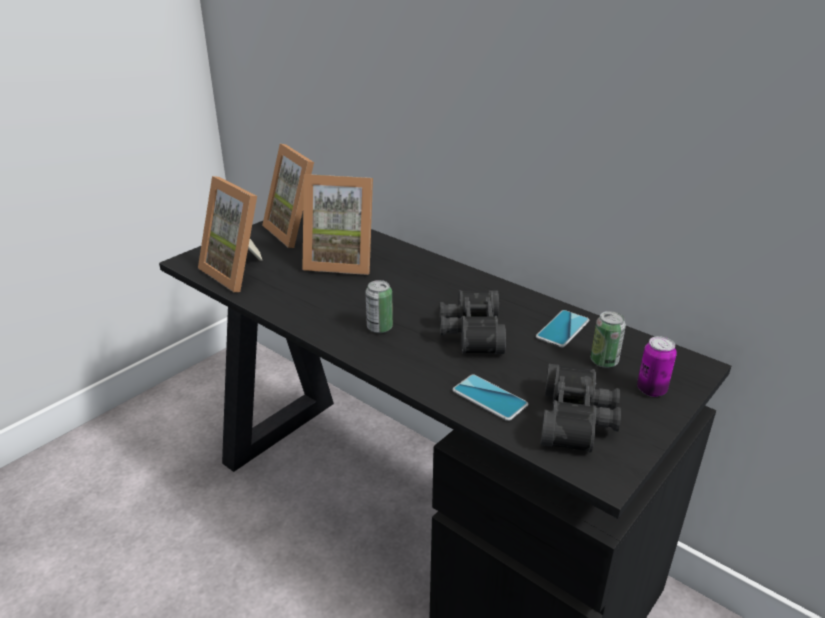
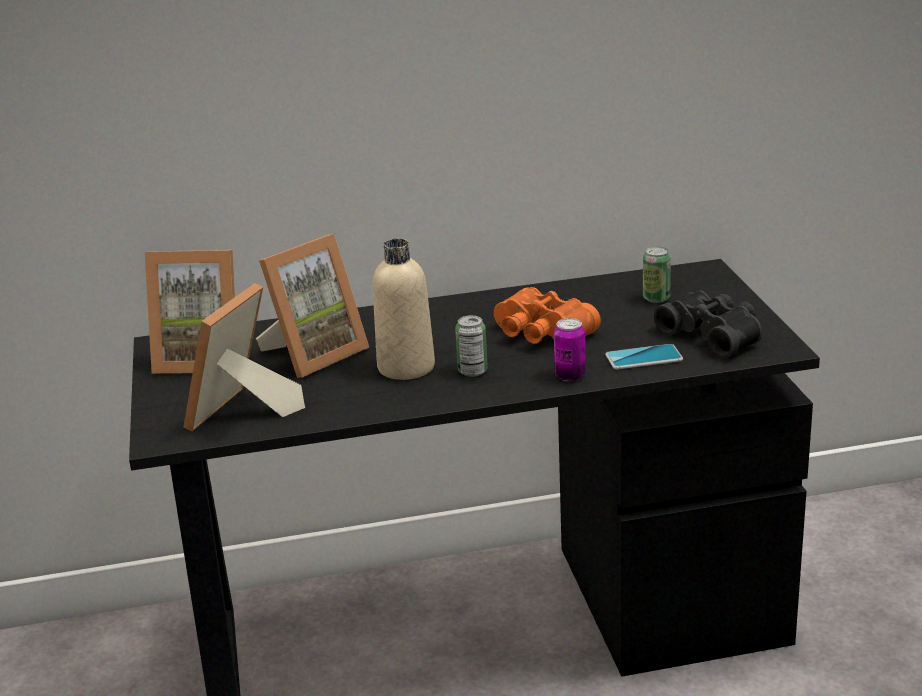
camera: 50 degrees left, 5 degrees down
picture frame [198,176,262,292] -> picture frame turned 120 degrees clockwise [183,283,305,432]
black binoculars [440,290,506,354] -> orange binoculars [494,287,601,344]
phone [536,310,589,347] -> none
can [637,336,677,397] -> can moved to [554,318,586,382]
none -> beige bottle [373,239,435,380]

